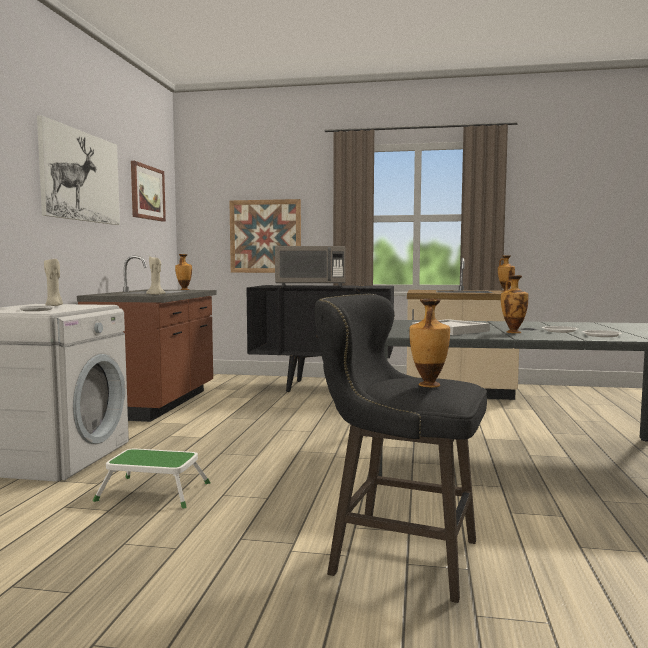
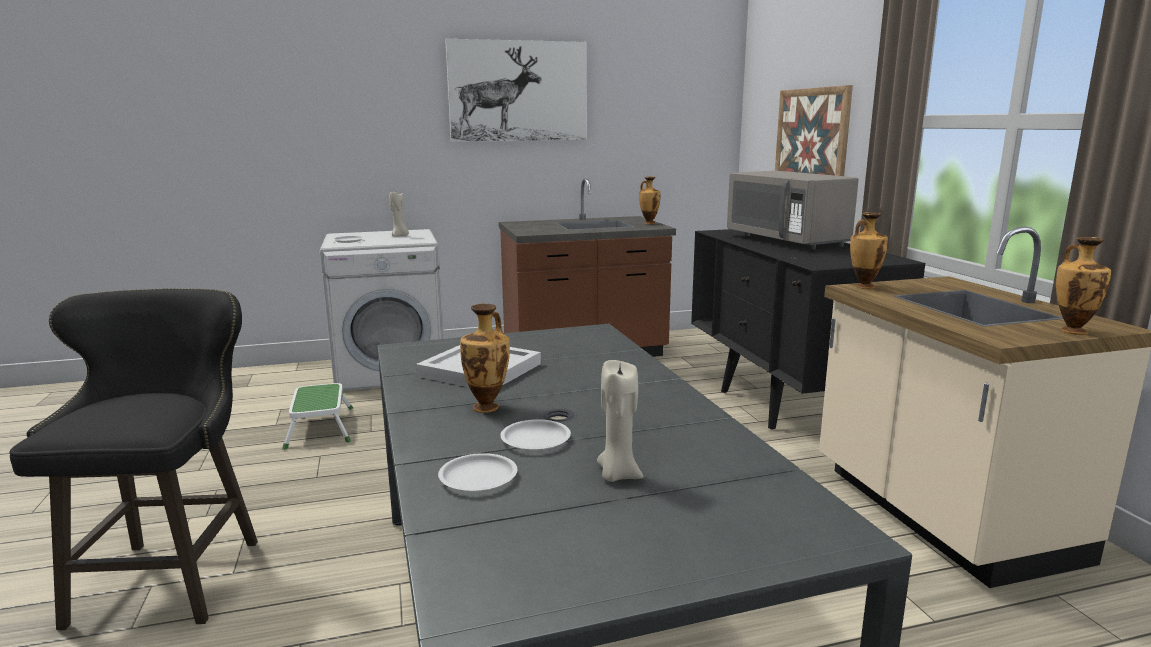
camera: 65 degrees right, 10 degrees up
picture [131,161,166,222] -> none
beige candle [146,256,166,295] -> beige candle moved to [597,360,643,482]
vase [409,299,450,387] -> vase moved to [850,212,888,289]

